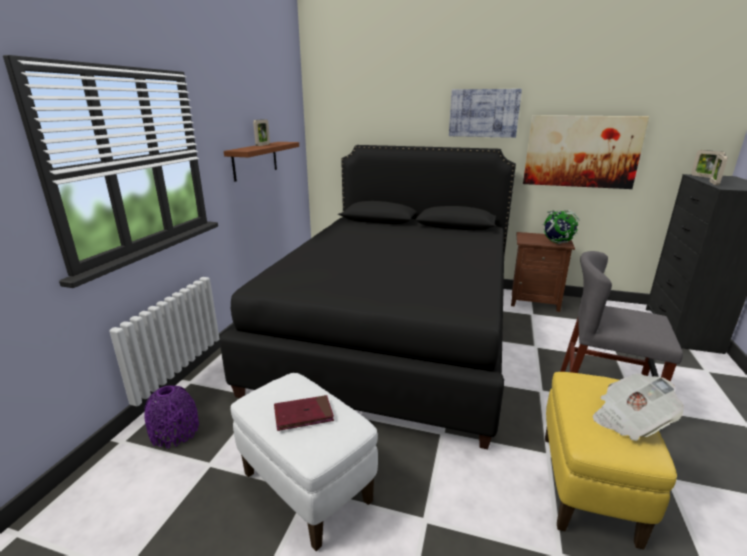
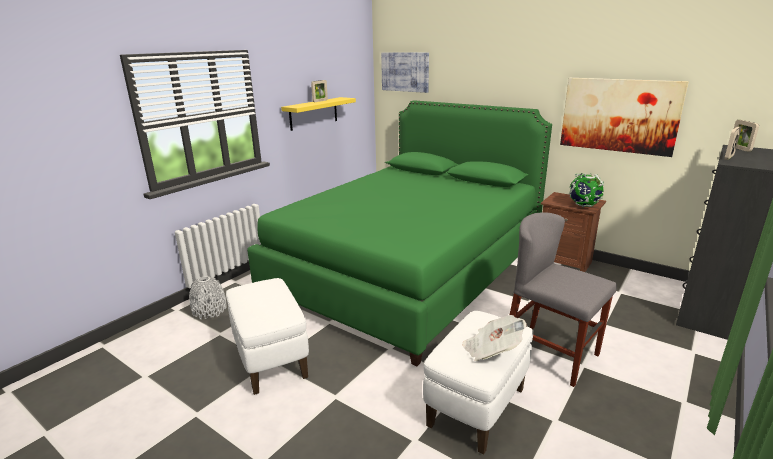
camera: 20 degrees right, 0 degrees up
purple vase [144,385,199,448] -> grey vase [189,276,226,319]
black bed [219,145,516,449] -> green bed [247,100,552,366]
brown shelf [224,142,299,182] -> yellow shelf [281,97,356,131]
red book [274,395,334,431] -> none
picture [449,89,522,138] -> picture moved to [381,52,429,93]
yellow ottoman [545,372,677,550] -> white ottoman [423,311,533,454]

